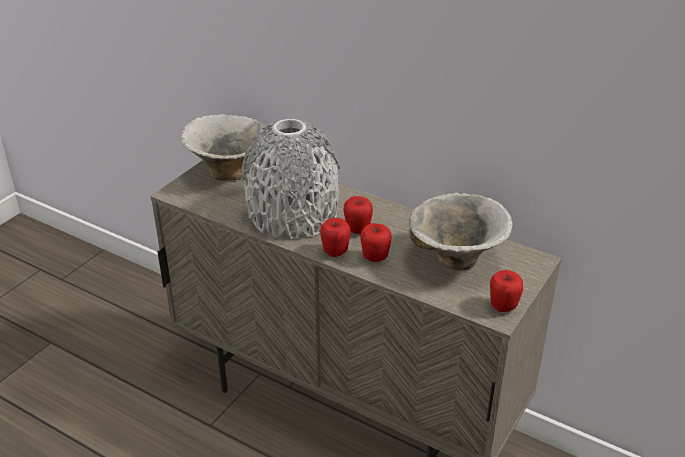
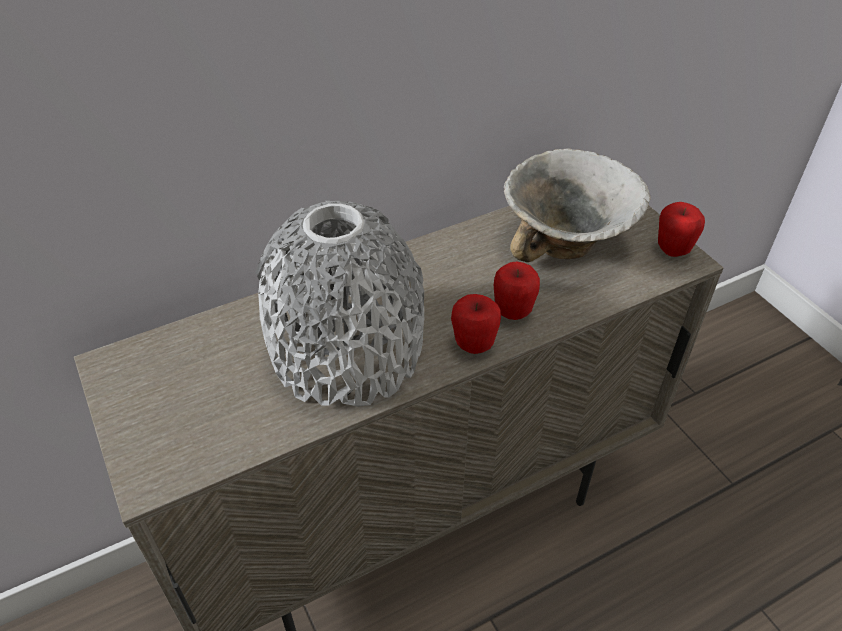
camera: 60 degrees left, 10 degrees up
bowl [181,114,270,181] -> none
apple [344,196,373,234] -> none

